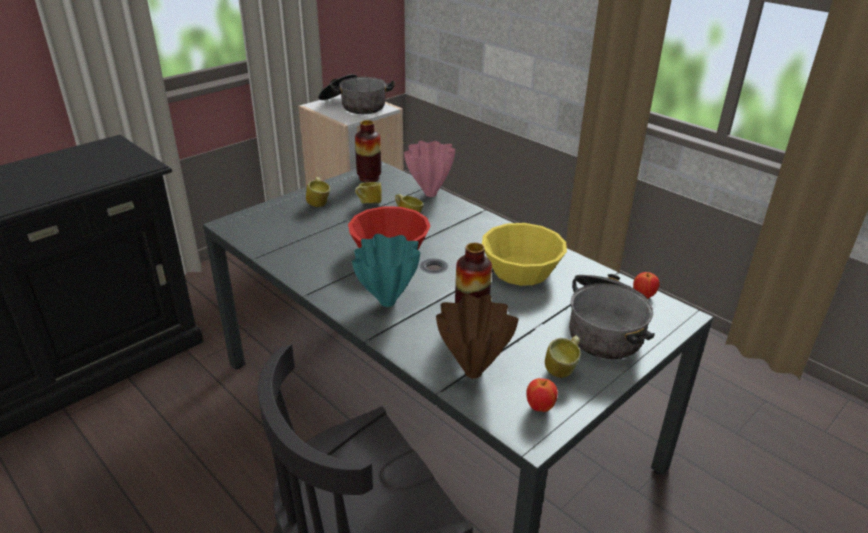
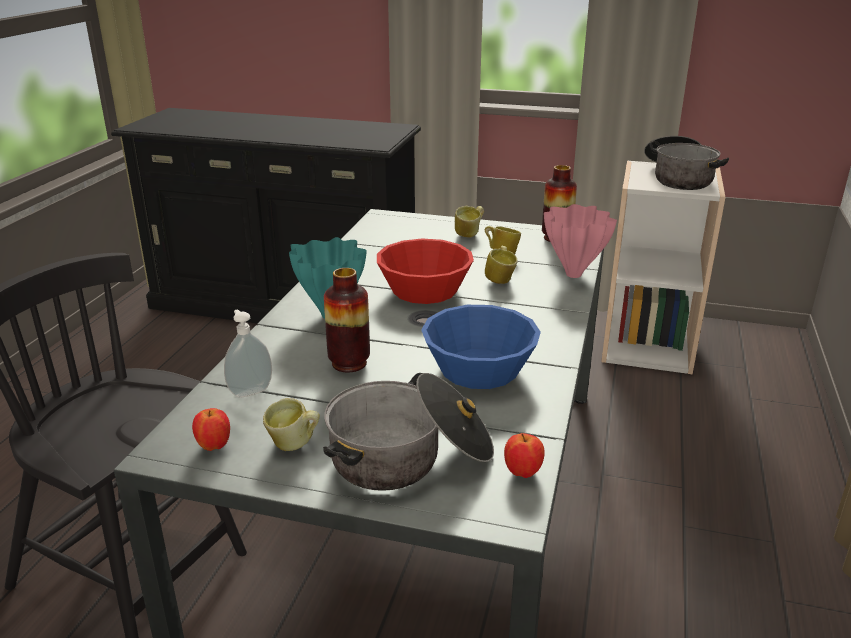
camera: 60 degrees right, 5 degrees down
brown vase [436,294,519,378] -> soap dispenser [224,309,272,398]
yellow bowl [482,223,567,286] -> blue bowl [421,305,541,389]

